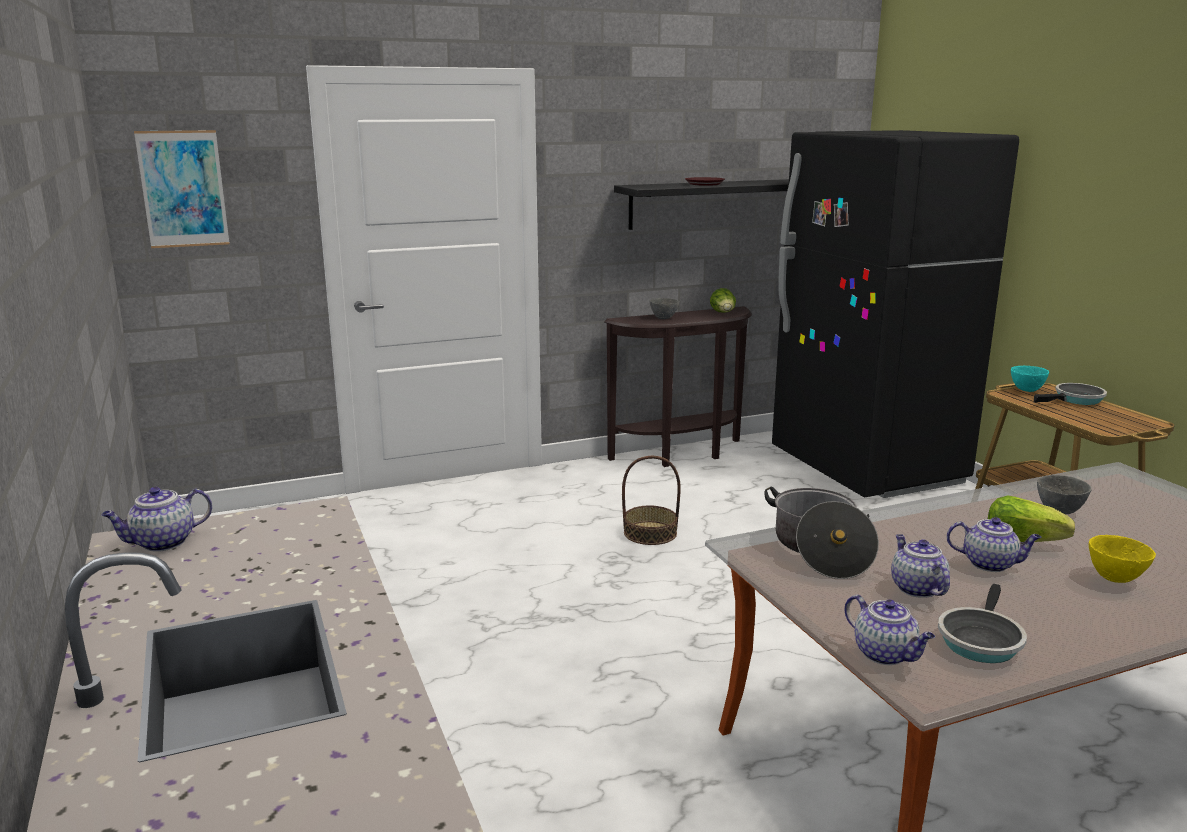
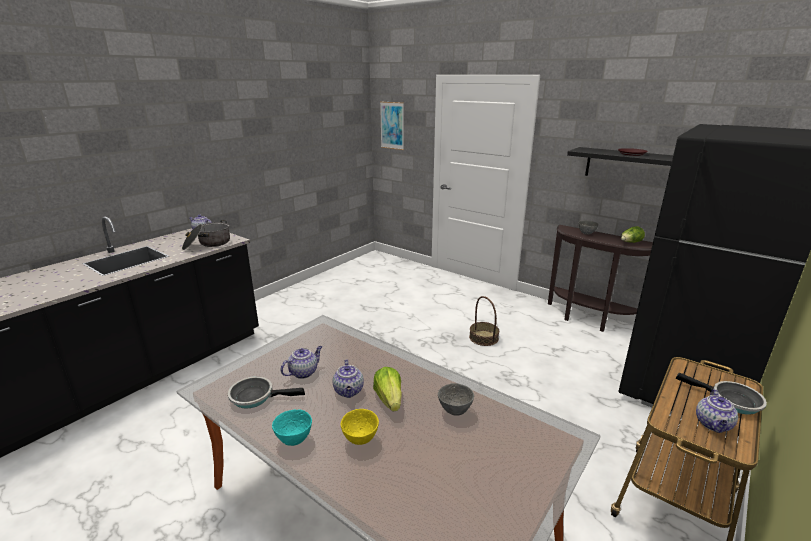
camera: 60 degrees right, 5 degrees up
cooking pot [764,487,879,579] -> cooking pot moved to [182,220,230,250]
teapot [845,595,935,665] -> teapot moved to [696,389,738,433]
turquoise bowl [1011,366,1049,392] -> turquoise bowl moved to [272,409,312,446]

